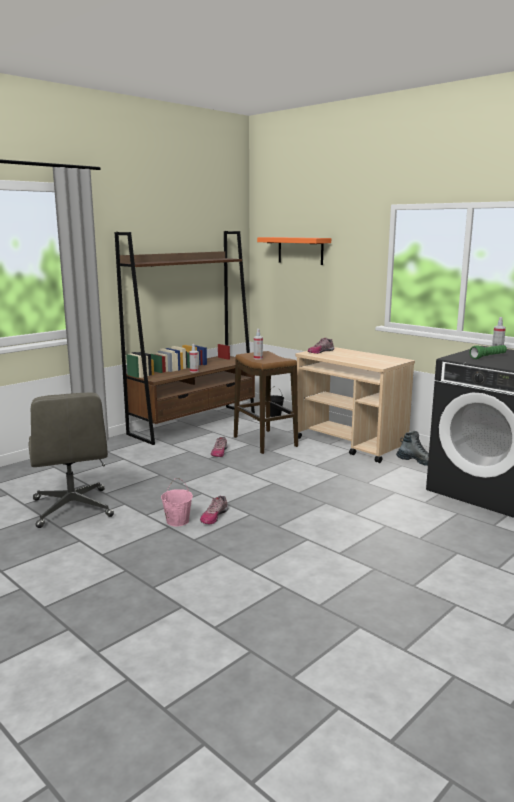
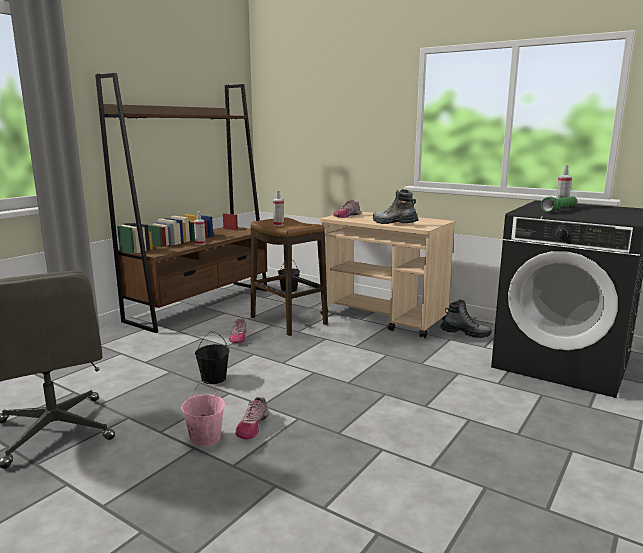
camera: 10 degrees left, 0 degrees up
orange shelf [257,237,331,265] -> none
none -> black bucket [195,331,230,384]
none -> boot [373,189,419,224]

